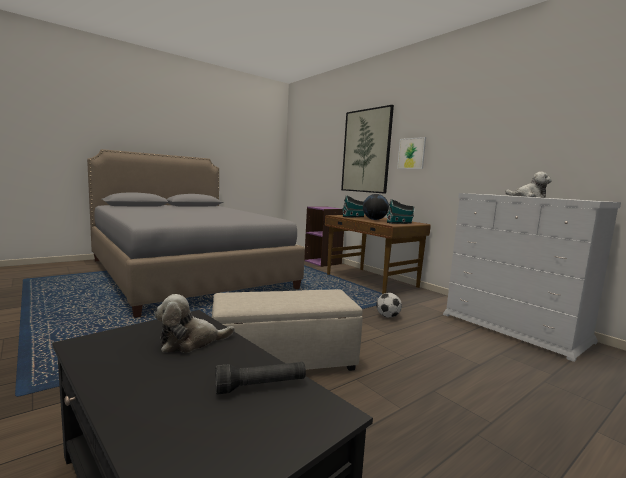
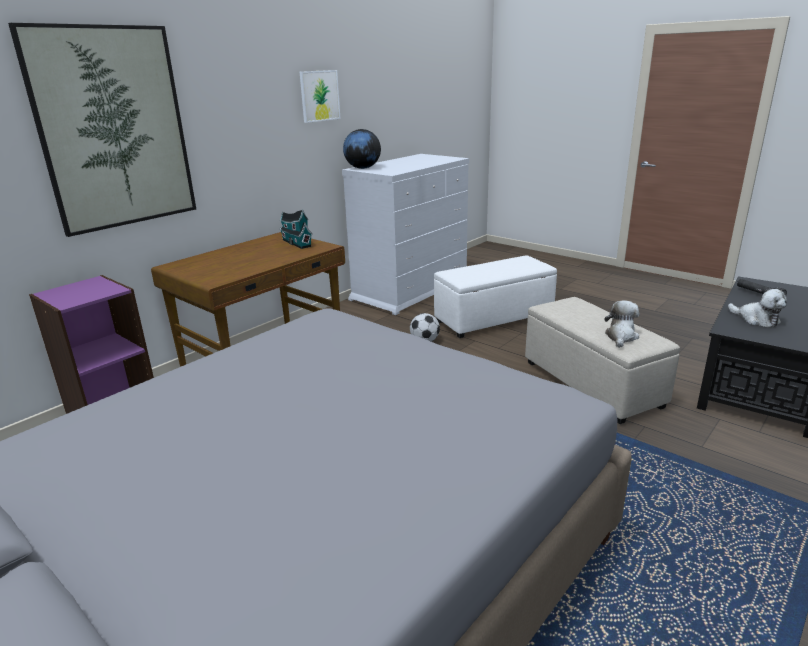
camera: 100 degrees left, 15 degrees up
toy house [342,195,364,218] -> none
globe [363,194,389,220] -> globe moved to [343,129,381,169]
picture [397,137,426,169] -> picture moved to [300,70,340,123]
plush toy [505,171,552,198] -> plush toy moved to [605,300,639,348]
none -> white ottoman [434,255,557,338]

